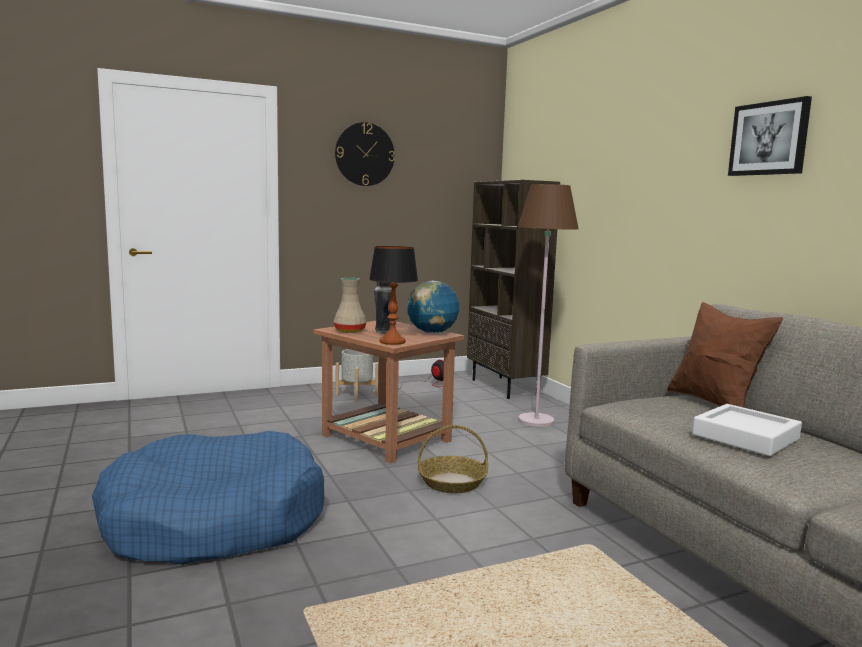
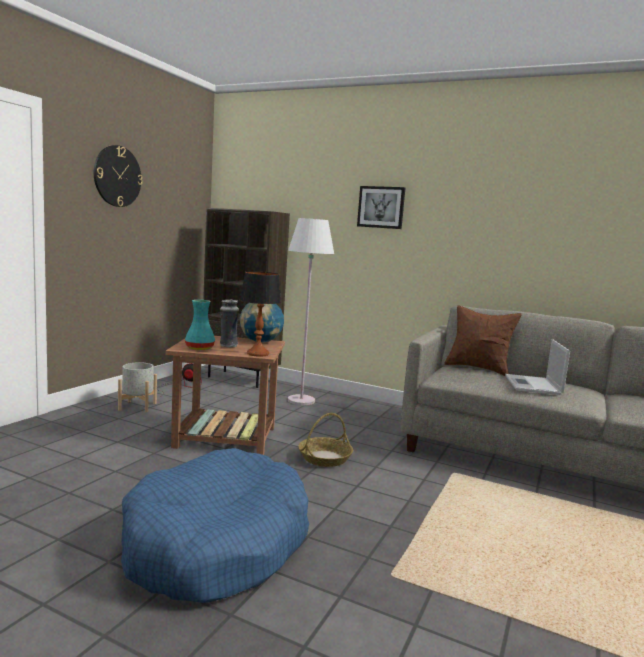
camera: 40 degrees left, 0 degrees up
beige vase [333,278,366,333] -> turquoise vase [185,300,215,350]
brown floor lamp [518,184,579,427] -> white floor lamp [288,218,334,405]
white tray [692,404,802,456] -> laptop [505,339,570,395]
picture [728,96,812,176] -> picture moved to [357,186,405,229]

